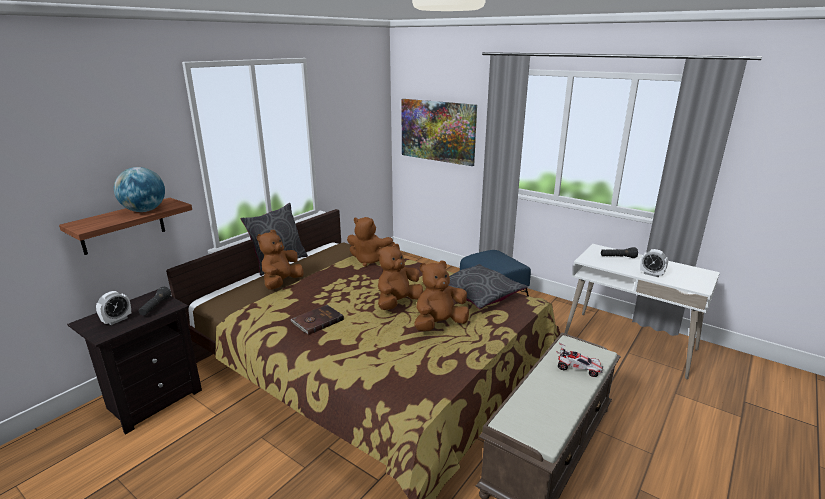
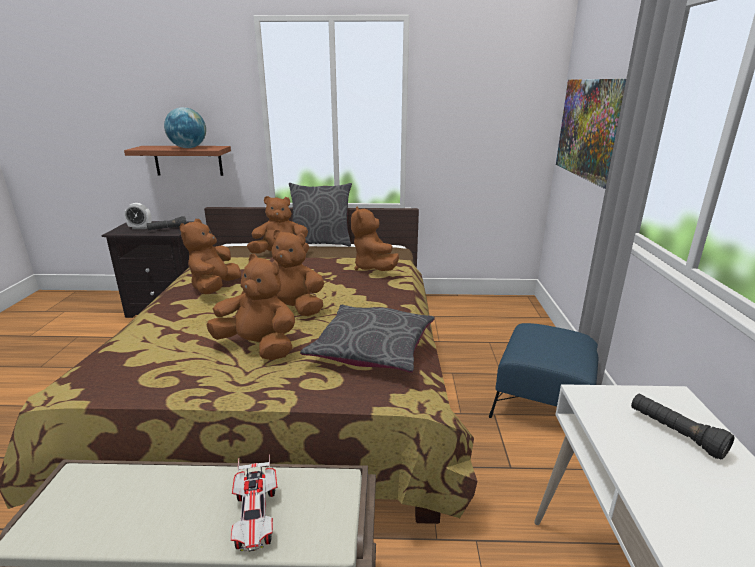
camera: 55 degrees right, 0 degrees up
brown book [291,305,344,335] -> brown plush toy [180,219,241,294]
alarm clock [640,249,668,277] -> none

